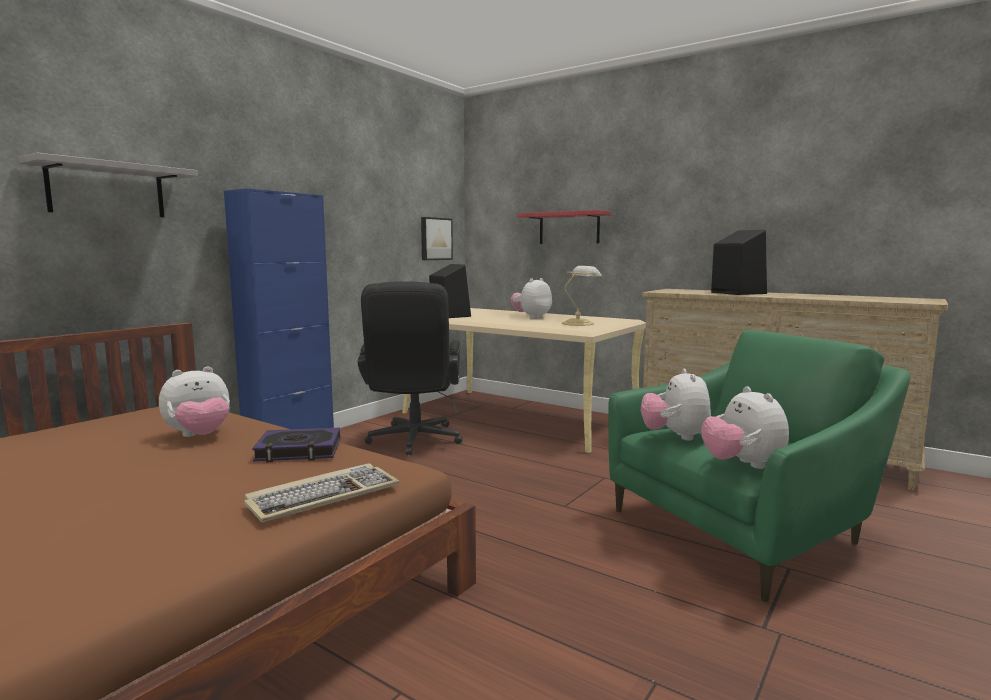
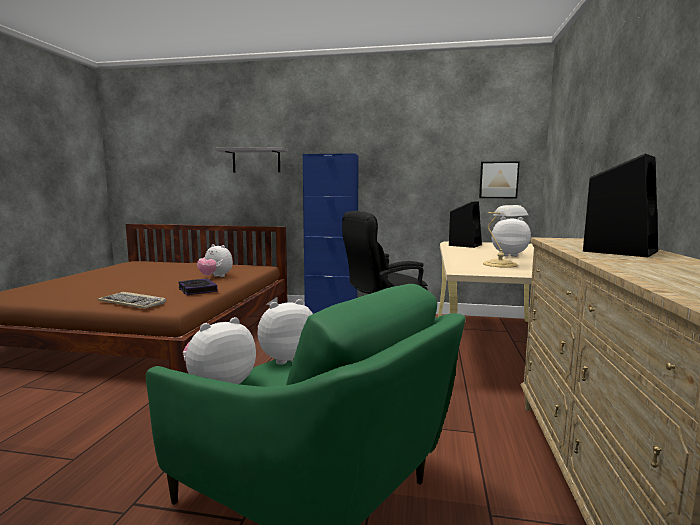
camera: 65 degrees right, 0 degrees up
red shelf [517,210,611,244] -> none

